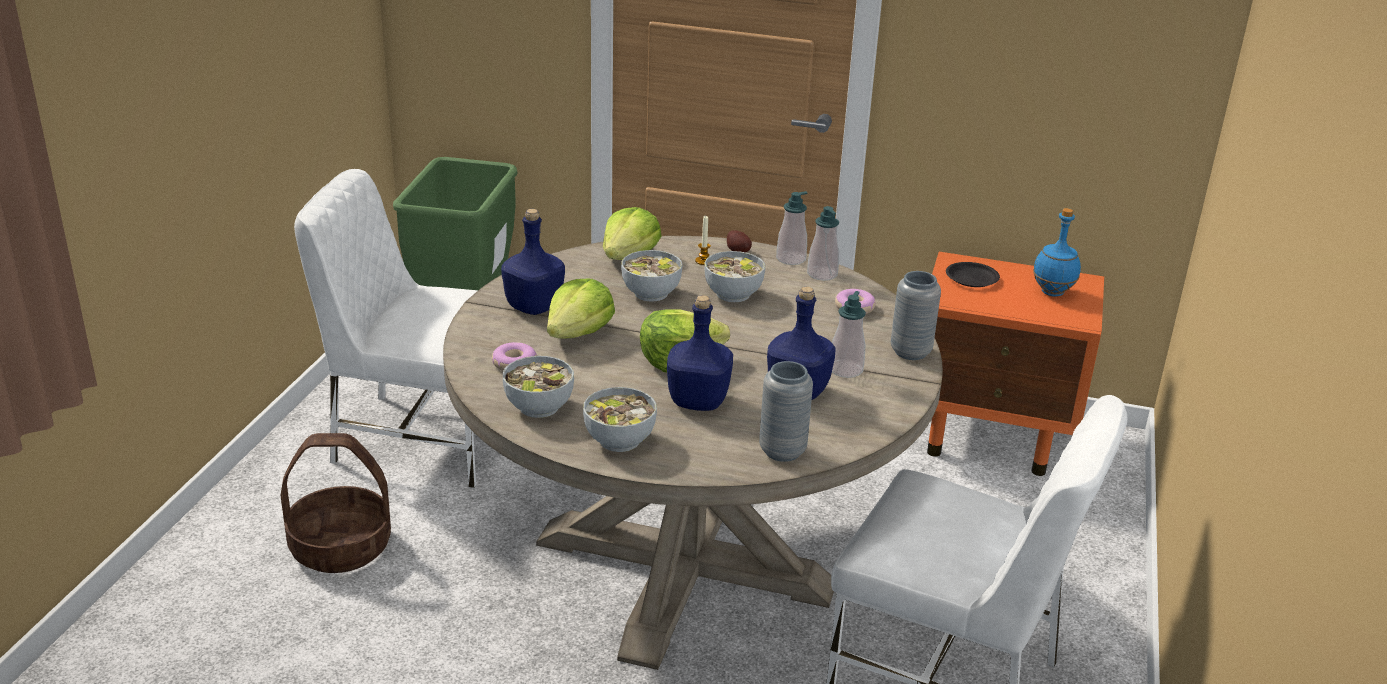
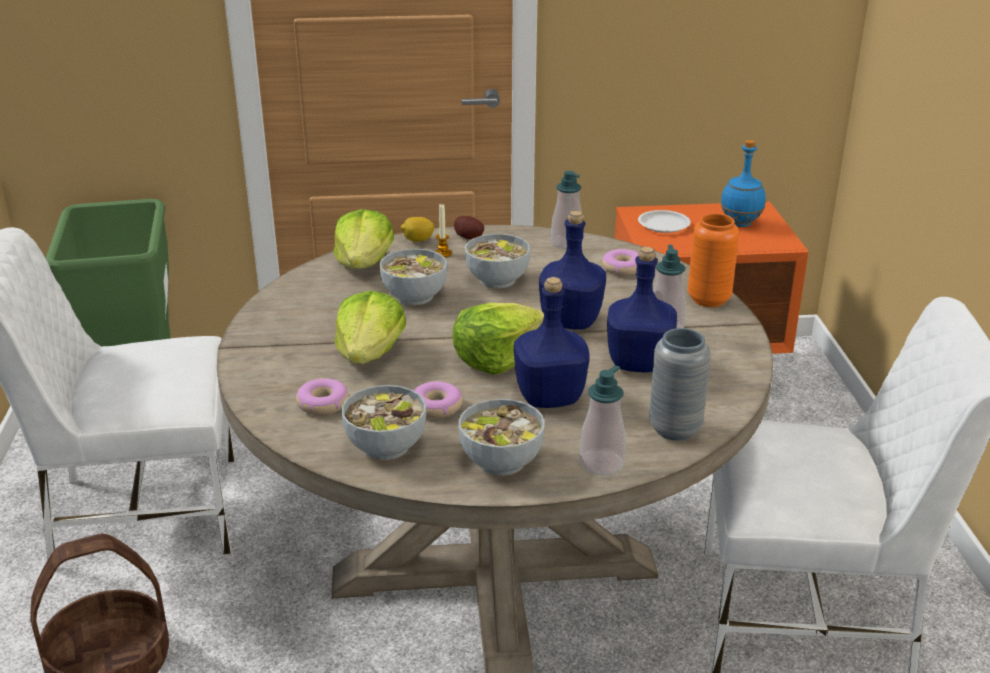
camera: 20 degrees left, 0 degrees up
blue bottle [501,209,565,315] -> blue bottle moved to [539,211,606,330]
soap dispenser [776,191,808,265] -> soap dispenser moved to [579,365,625,476]
grey vase [891,271,941,360] -> orange vase [688,213,739,307]
black plate [946,262,1000,287] -> white plate [638,210,691,233]
none -> lemon [401,217,435,242]
none -> donut [413,381,463,418]

